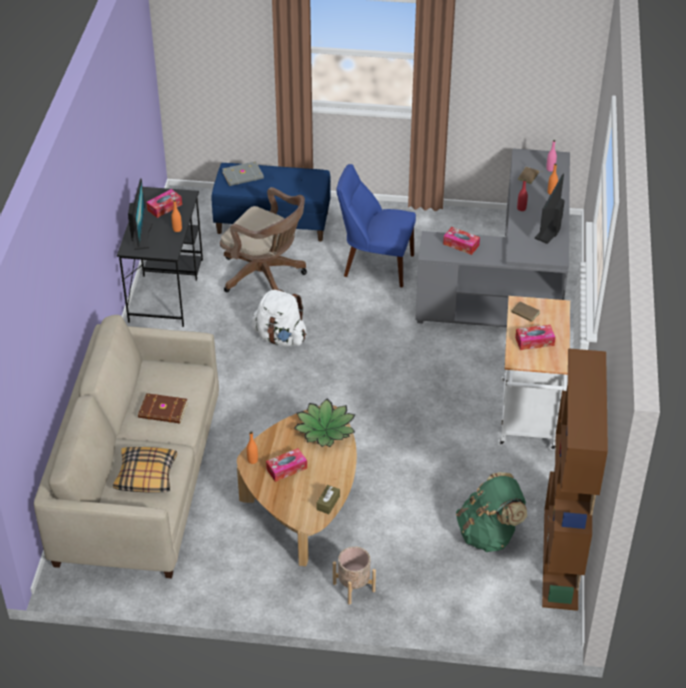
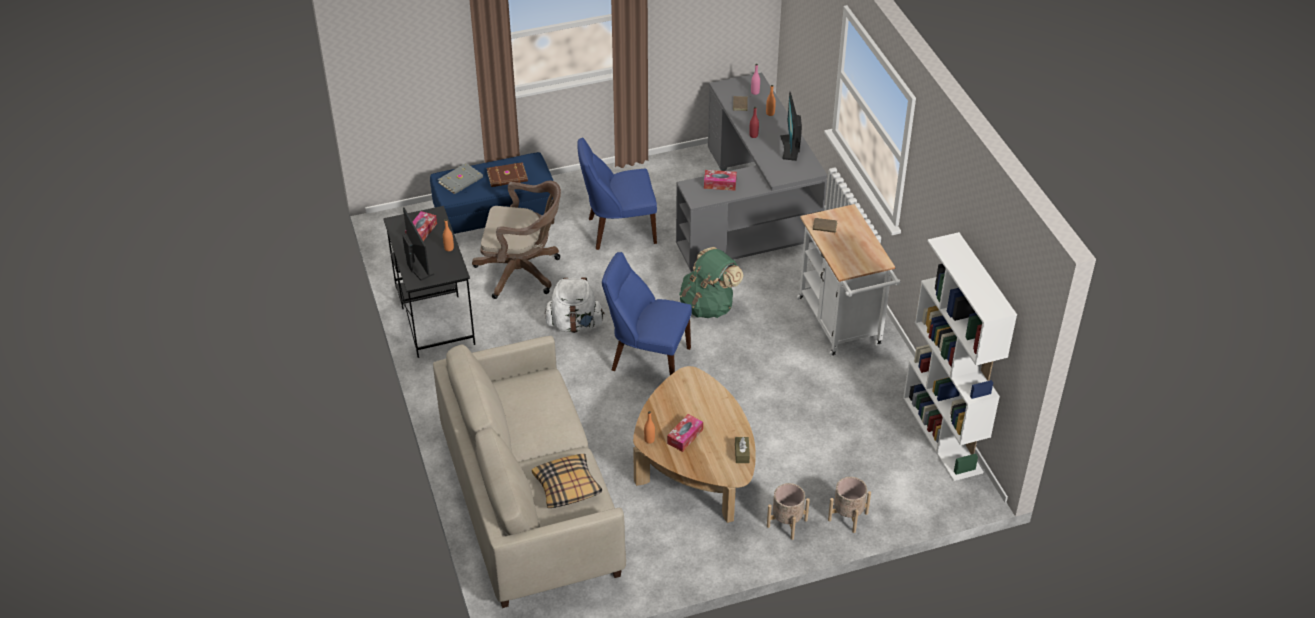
camera: 25 degrees left, 0 degrees up
brown book [138,393,188,423] -> brown book moved to [487,162,528,187]
potted plant [294,399,355,447] -> none
green backpack [456,472,527,552] -> green backpack moved to [679,247,743,318]
tissue box [515,325,555,350] -> none
brown bookcase [542,348,608,611] -> white bookcase [903,232,1017,481]
none -> blue chair [602,252,692,375]
none -> beige planter [828,477,871,533]

